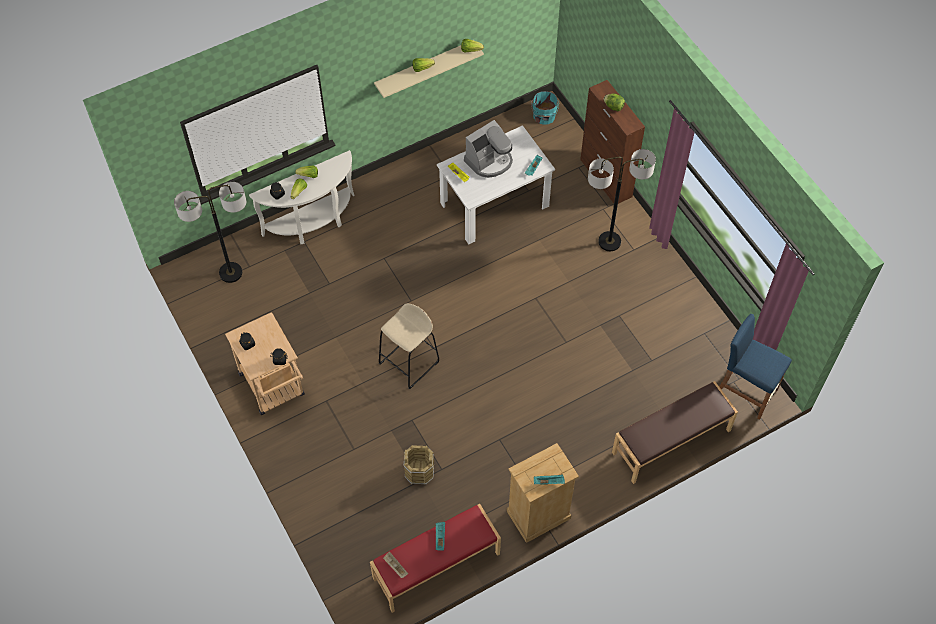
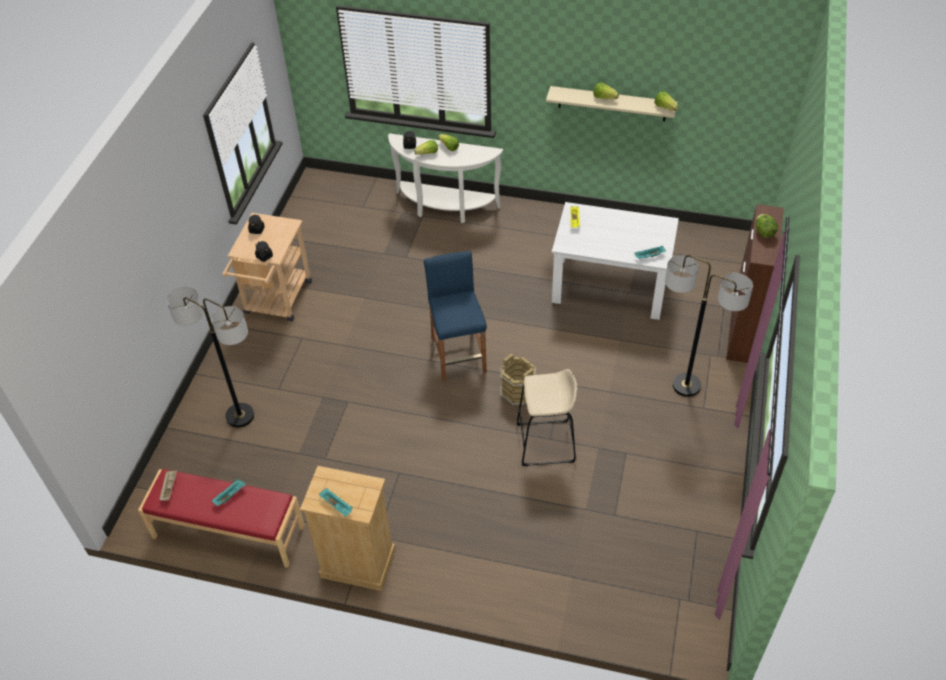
camera: 45 degrees right, 10 degrees down
floor lamp [174,182,246,283] -> floor lamp moved to [167,287,254,427]
beige stool [379,303,439,389] -> beige stool moved to [517,369,578,466]
brown bucket [403,445,434,485] -> brown bucket moved to [501,353,536,406]
coffee machine [464,120,513,178] -> none
turquoise bucket [531,91,559,125] -> none
brown bench [612,381,738,484] -> none
blue stool [719,314,792,420] -> blue stool moved to [424,251,487,381]

